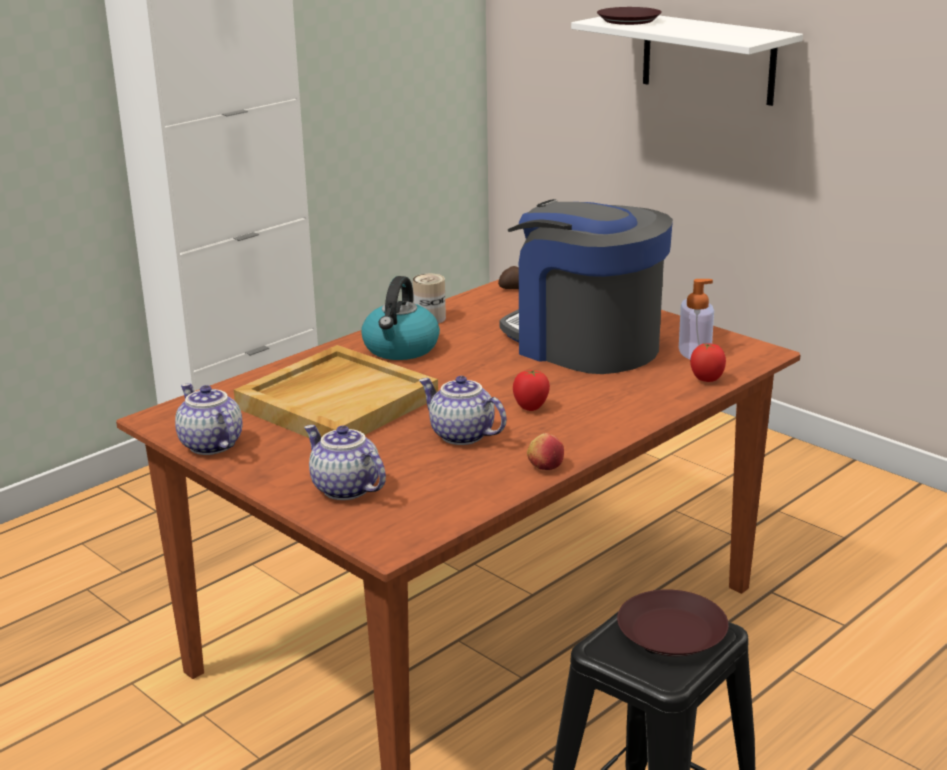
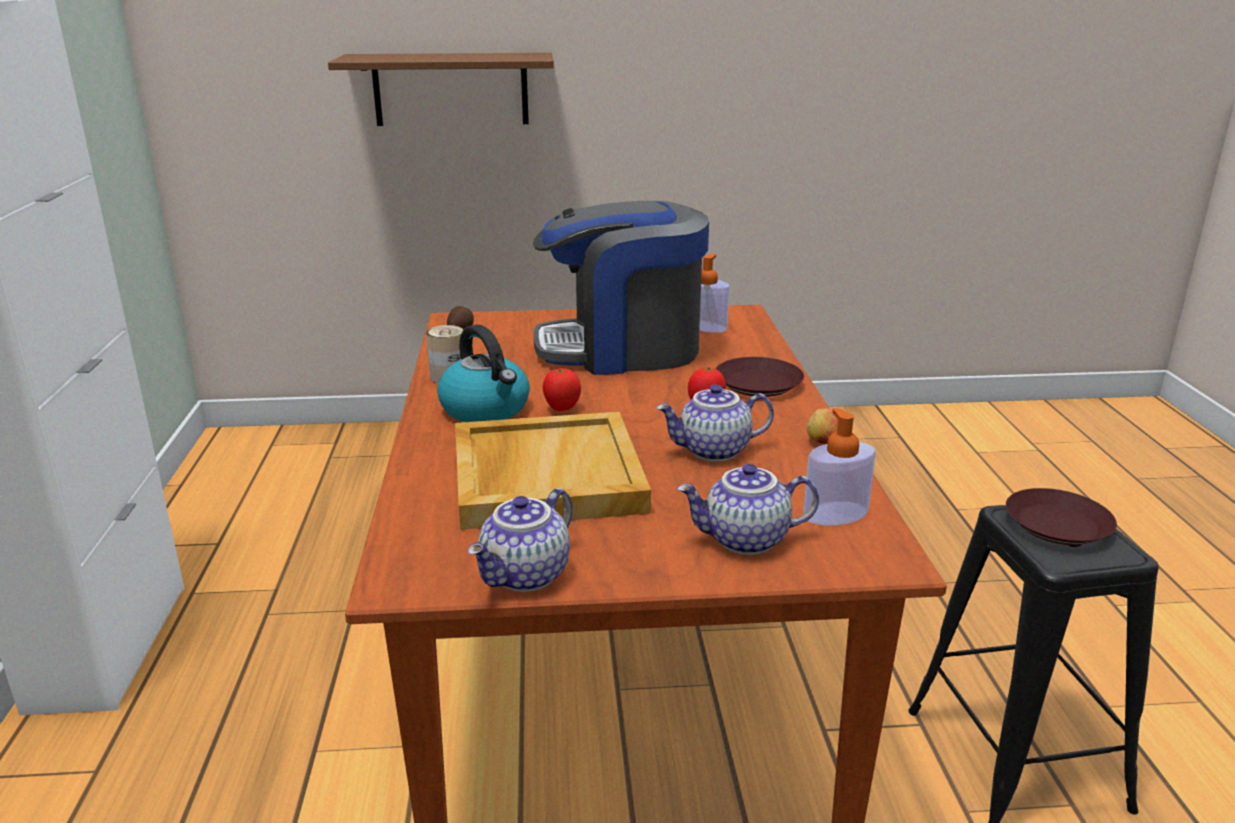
camera: 50 degrees left, 0 degrees up
teapot [175,383,242,455] -> teapot turned 60 degrees counterclockwise [468,488,573,592]
white shelf [571,15,803,106] -> brown shelf [328,53,554,126]
brown plate [597,7,662,25] -> brown plate moved to [716,357,804,397]
tomato [690,343,726,382] -> tomato moved to [543,368,581,411]
none -> soap dispenser [803,408,876,526]

